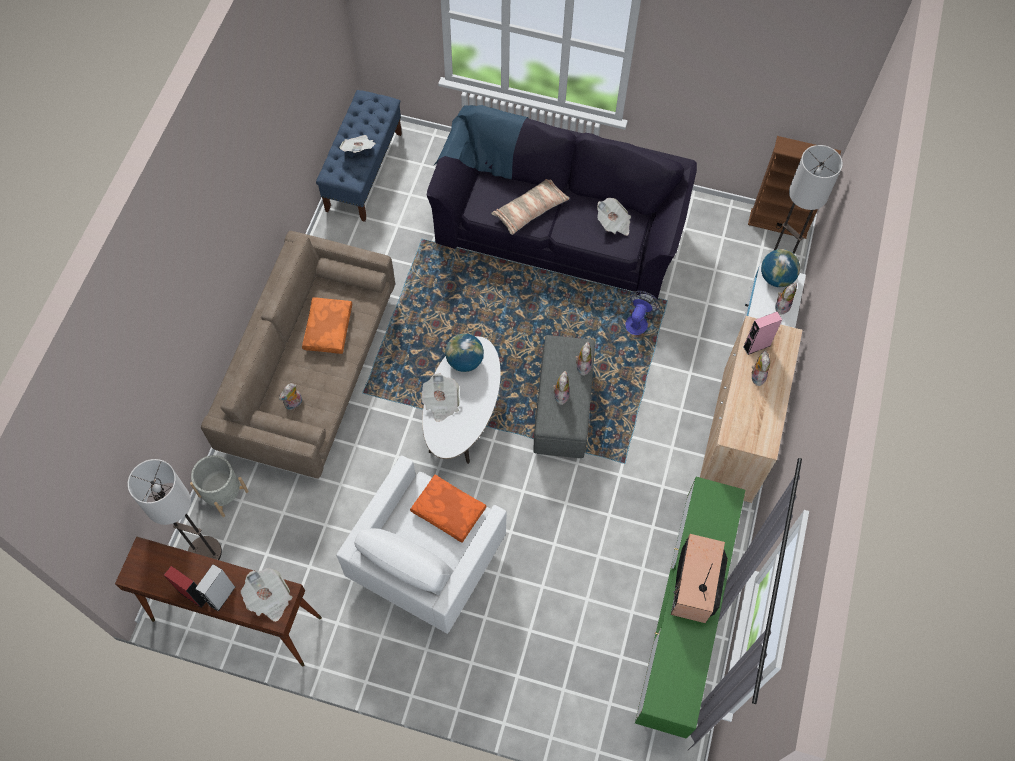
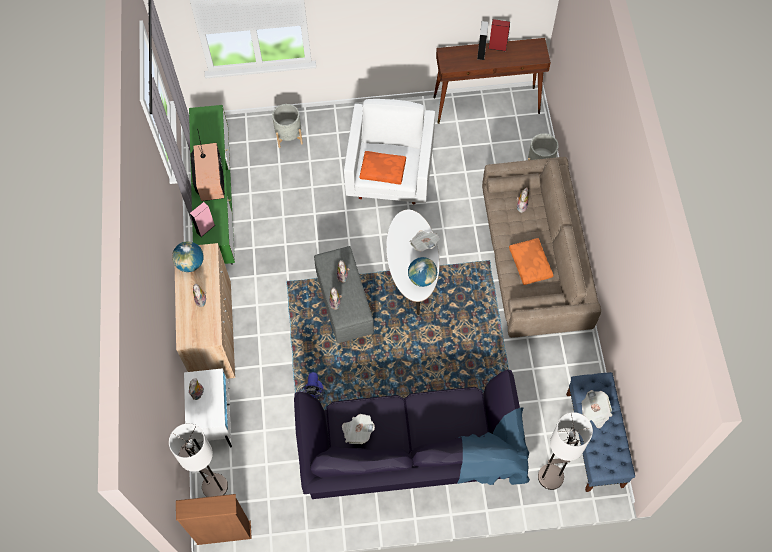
camera: 160 degrees right, 0 degrees up
floor lamp [127,459,222,560] -> floor lamp moved to [538,412,593,490]
newspaper [241,568,293,622] -> none
pillow [491,179,569,235] -> none
pink speaker [743,312,782,355] -> pink speaker moved to [190,202,215,237]
globe [761,249,800,287] -> globe moved to [172,241,204,272]
none -> grey planter [272,104,303,148]

